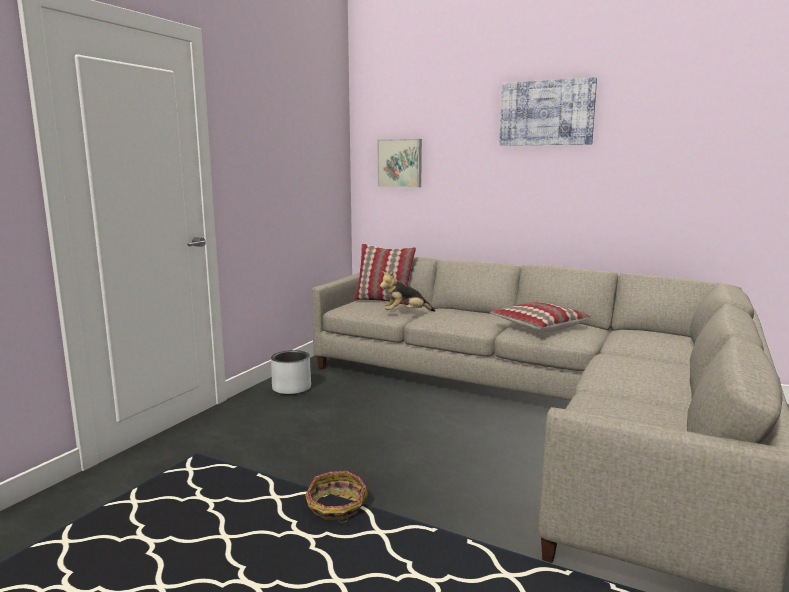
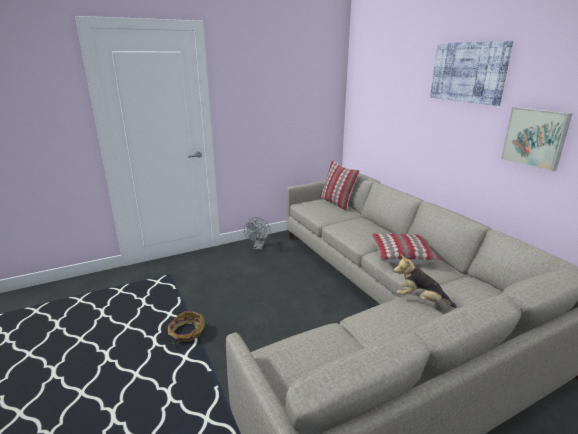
camera: 35 degrees right, 10 degrees up
grey planter [271,350,311,395] -> grey fan [244,217,270,250]
picture [377,139,422,187] -> picture moved to [501,107,573,172]
plush toy [380,271,435,312] -> plush toy moved to [394,254,457,308]

